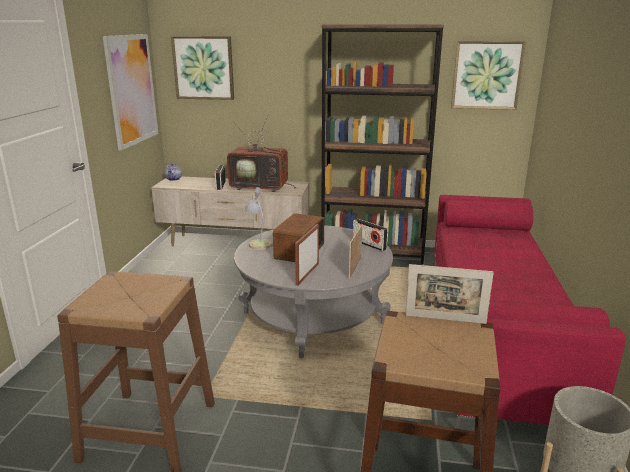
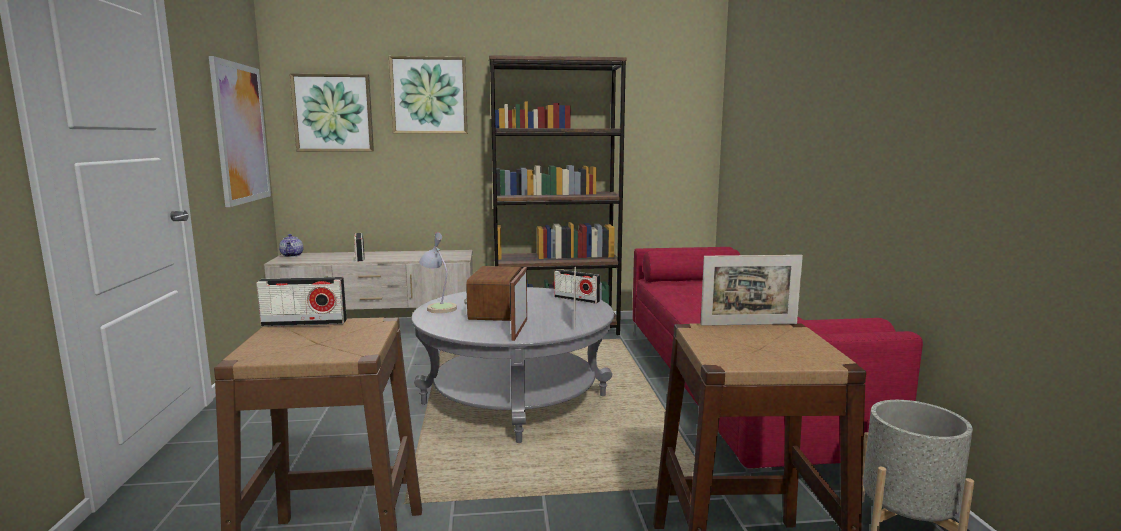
camera: 15 degrees left, 10 degrees down
television [227,116,296,192] -> none
picture [451,41,526,110] -> picture moved to [389,56,468,134]
none -> radio [256,277,347,327]

